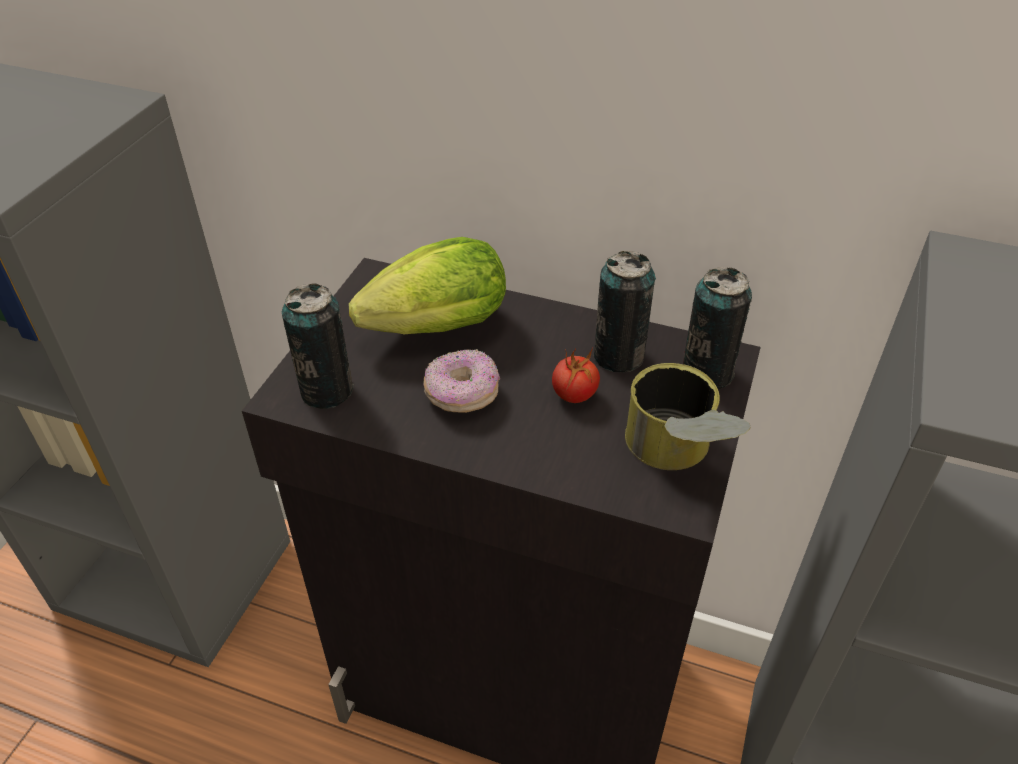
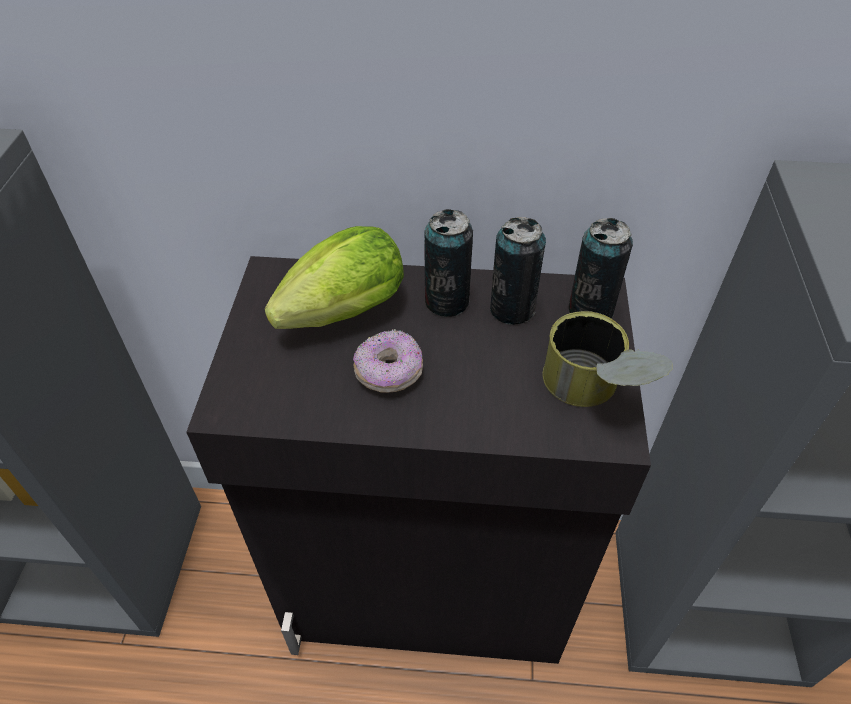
camera: 15 degrees left, 5 degrees up
can [282,283,354,409] -> can moved to [424,209,473,317]
tomato [552,348,600,403] -> none

